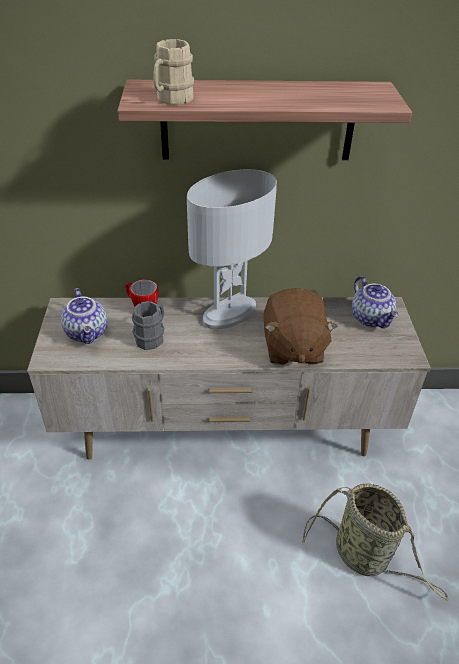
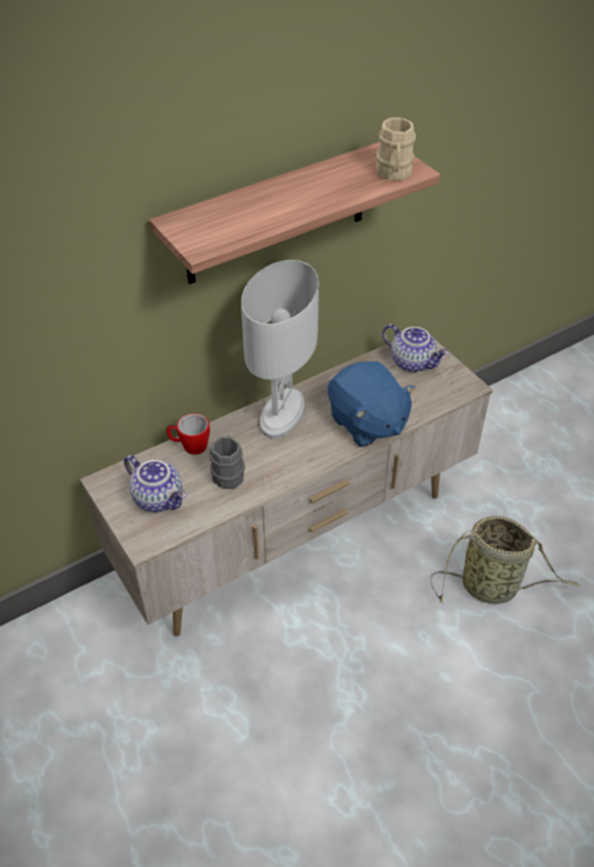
camera: 30 degrees left, 5 degrees up
beige mug [153,39,194,105] -> beige mug moved to [376,117,416,181]
brown plush toy [264,288,338,365] -> blue plush toy [328,361,415,447]

